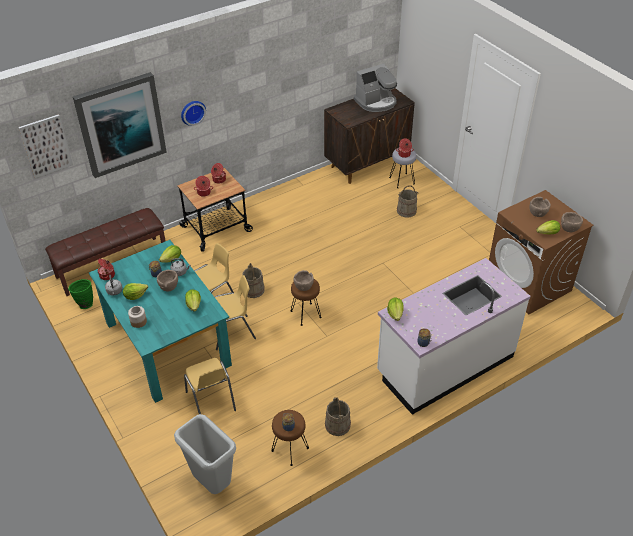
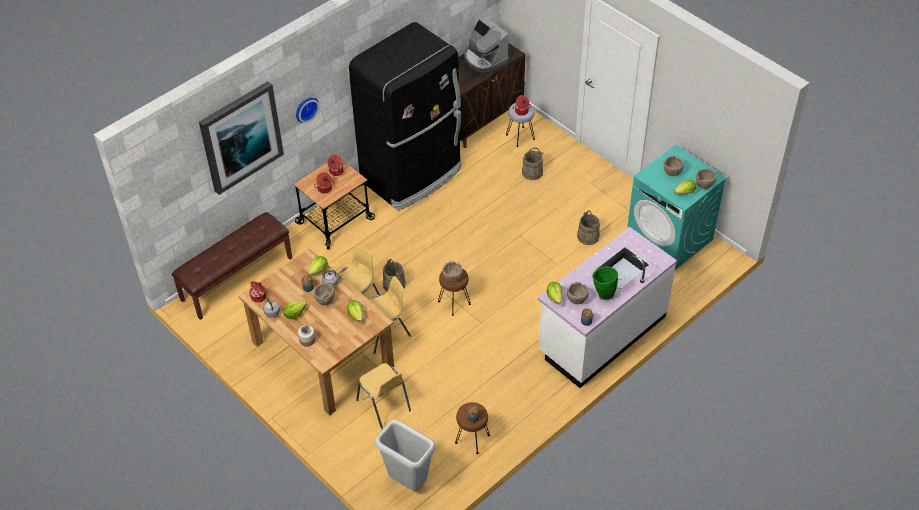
camera: 10 degrees left, 5 degrees up
picture [19,114,73,178] -> none
green vase [68,279,93,309] -> green vase moved to [592,267,618,300]
turquoise dining table [89,240,232,403] -> brown dining table [238,249,394,416]
beige bucket [325,397,351,436] -> beige bucket moved to [577,210,600,245]
coffee machine [354,64,397,112] -> coffee machine turned 90 degrees clockwise [464,17,508,72]
brown washing machine [489,190,593,315] -> turquoise washing machine [627,144,727,270]
none -> black fridge [349,22,462,211]
none -> brown bowl [567,282,589,304]

